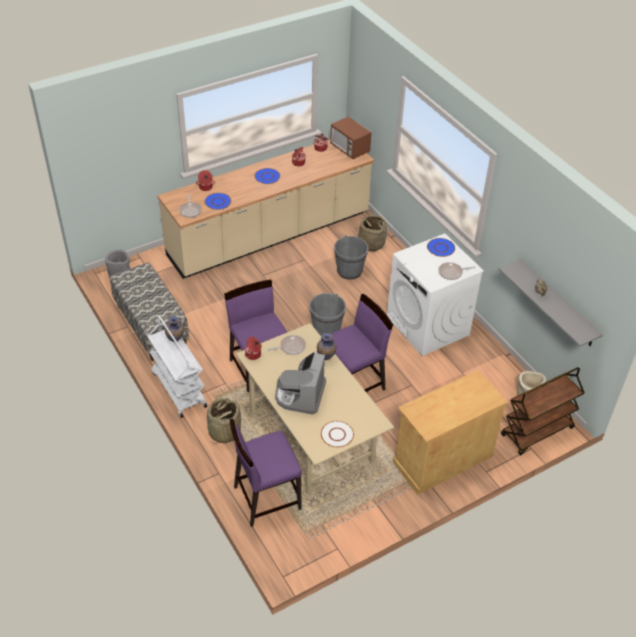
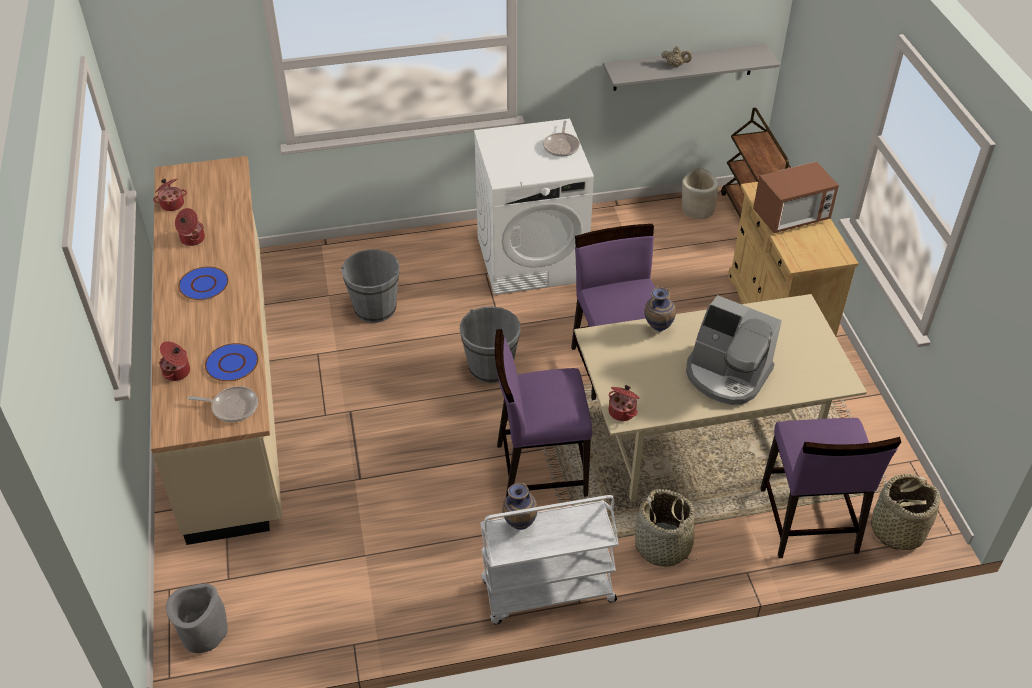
camera: 70 degrees left, 0 degrees up
bench [110,263,189,361] -> none
frying pan [267,335,306,355] -> none
white plate [321,421,354,447] -> none
microwave [330,117,372,159] -> microwave moved to [753,161,839,233]
basket [356,215,387,251] -> basket moved to [871,474,940,550]
blue plate [427,238,455,257] -> none

